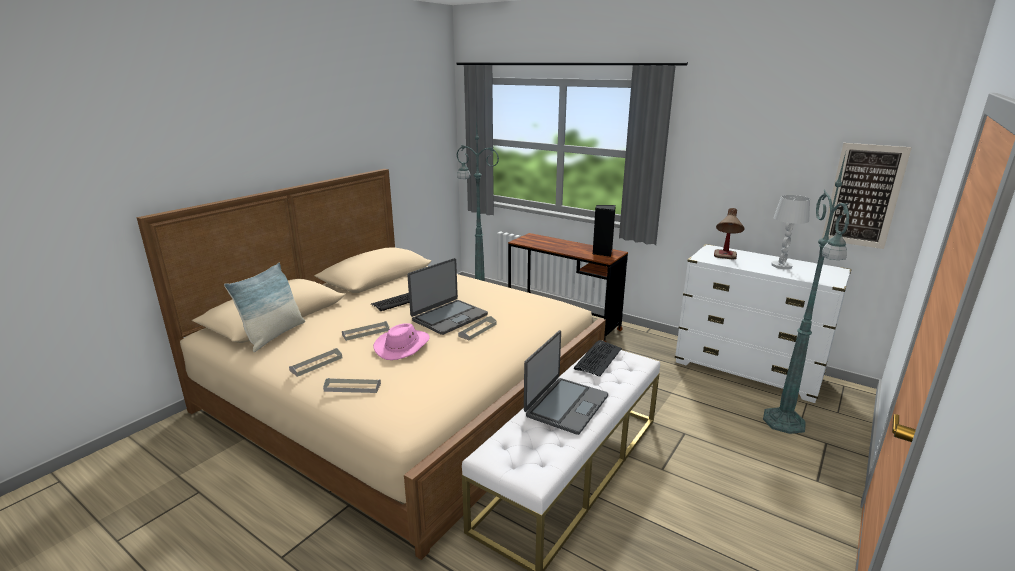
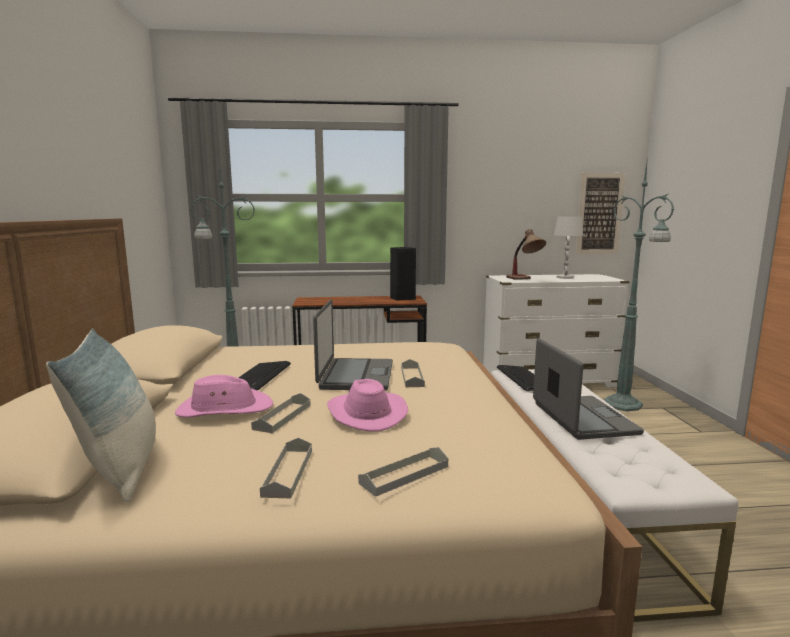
camera: 40 degrees left, 10 degrees down
none -> pink hat [175,375,273,418]

